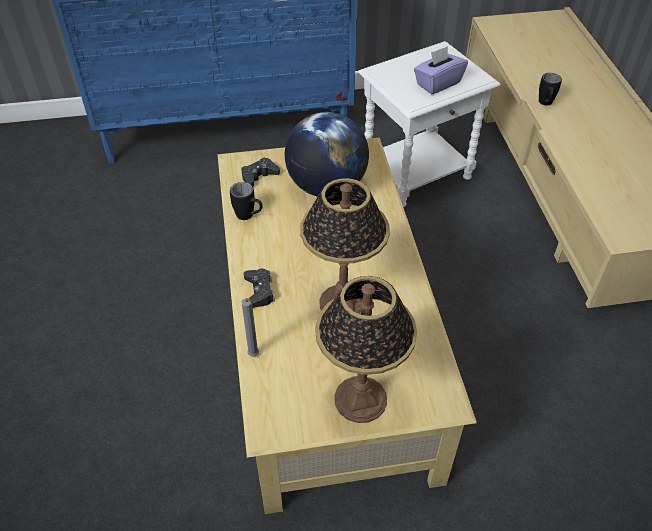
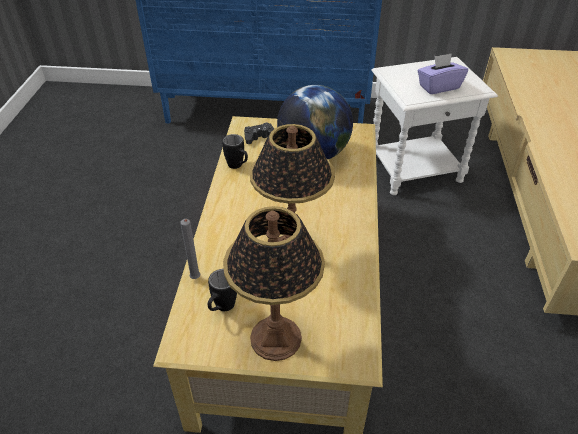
camera: 15 degrees right, 5 degrees down
black game controller [244,269,275,308] -> none
black mug [539,73,562,106] -> black mug moved to [208,269,237,311]

